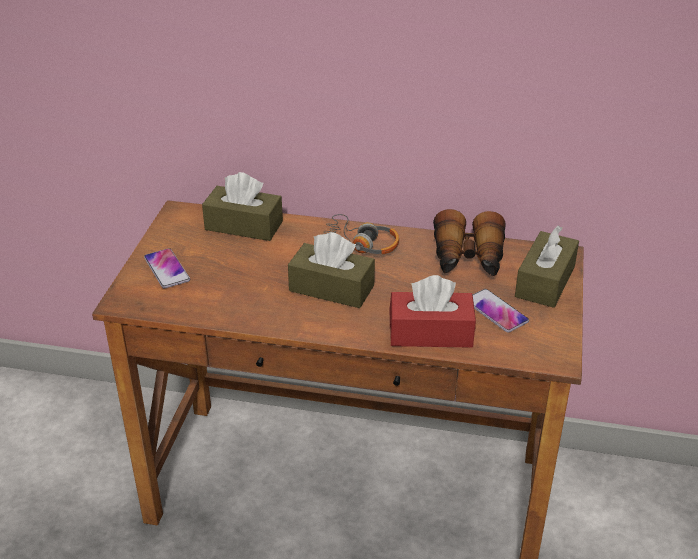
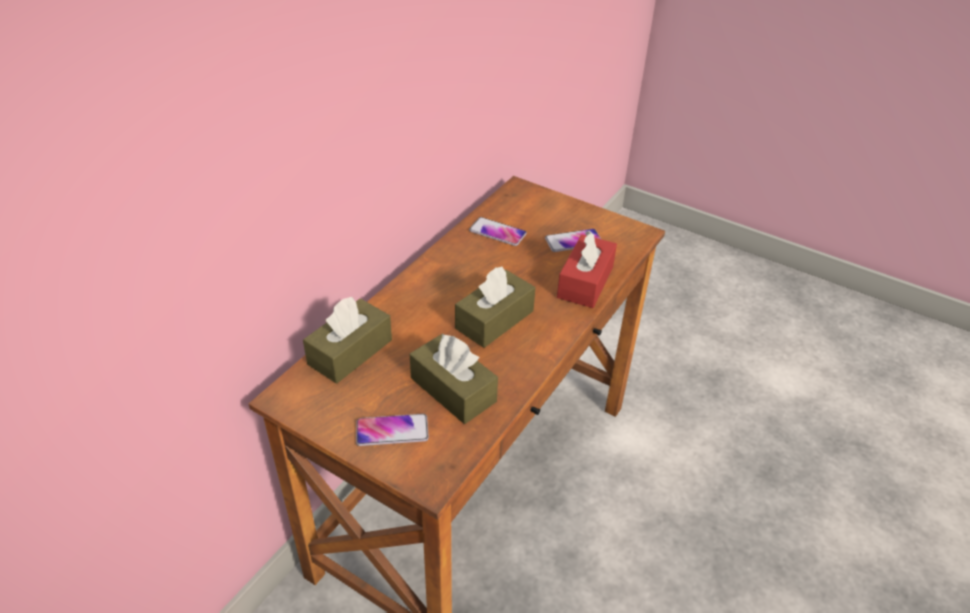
camera: 70 degrees left, 5 degrees up
headphones [323,214,399,254] -> none
binoculars [433,209,506,276] -> phone [469,217,527,246]
brown tissue box [515,225,579,308] -> brown tissue box moved to [410,334,498,424]

